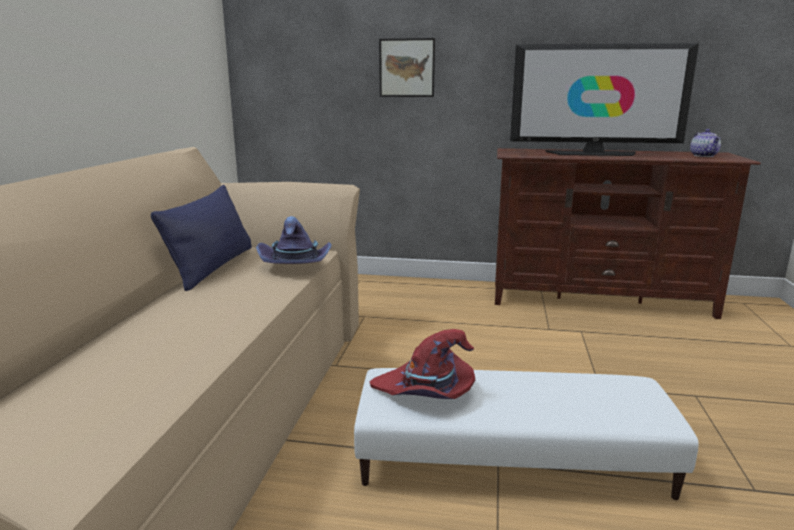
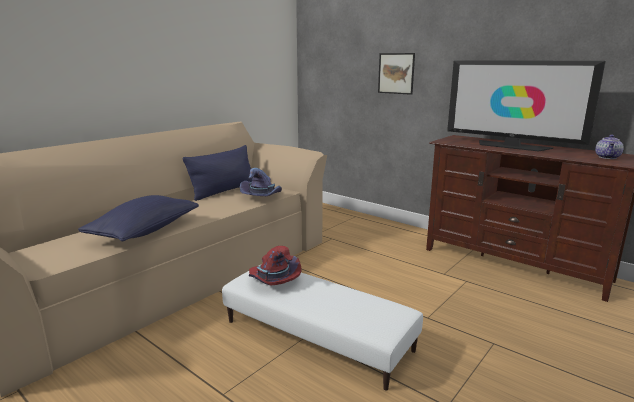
camera: 30 degrees right, 0 degrees up
none -> blue pillow [78,195,199,241]

